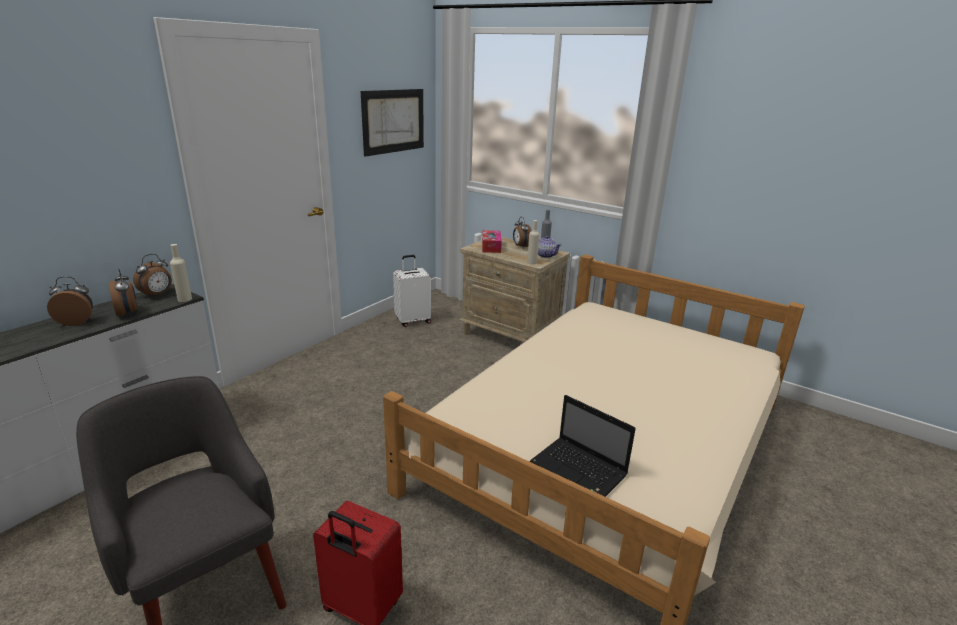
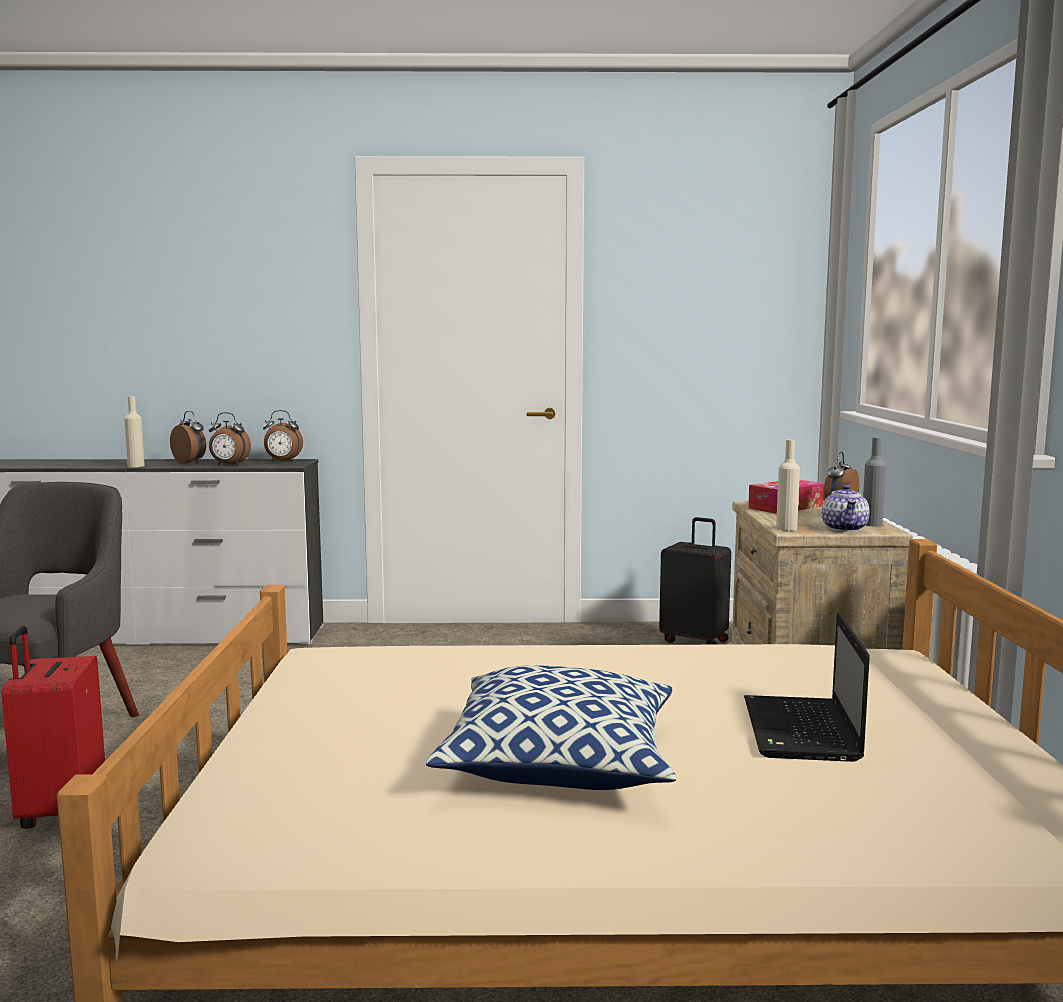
camera: 55 degrees right, 15 degrees down
alarm clock [109,269,138,317] -> alarm clock turned 75 degrees clockwise [209,412,251,465]
beige bottle [170,244,192,302] -> beige bottle moved to [124,397,145,467]
picture [361,89,424,157] -> none
white suitcase [393,255,431,327] -> black suitcase [659,517,731,645]
laptop [530,395,636,497] -> laptop moved to [744,612,870,762]
none -> pillow [426,665,676,790]

